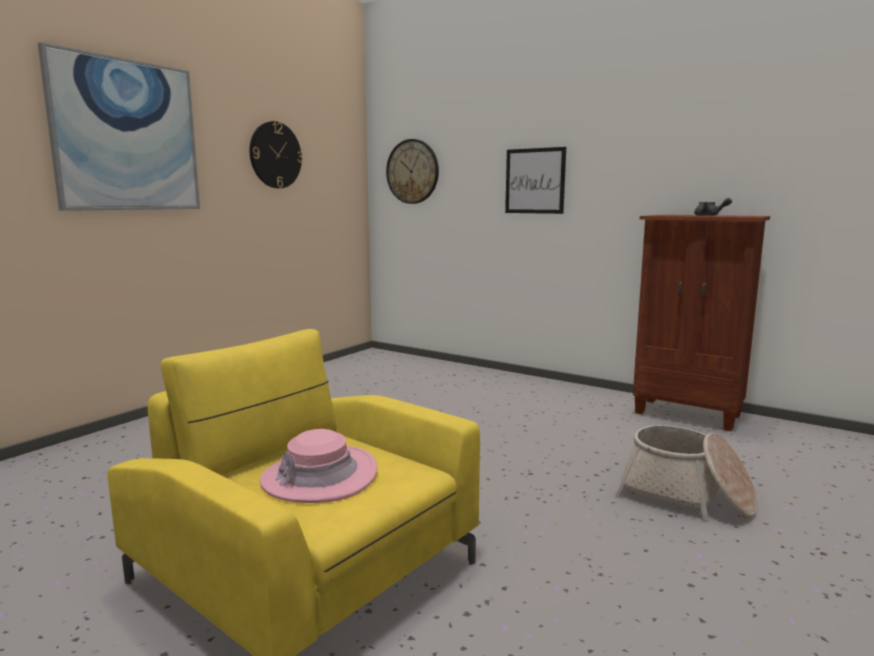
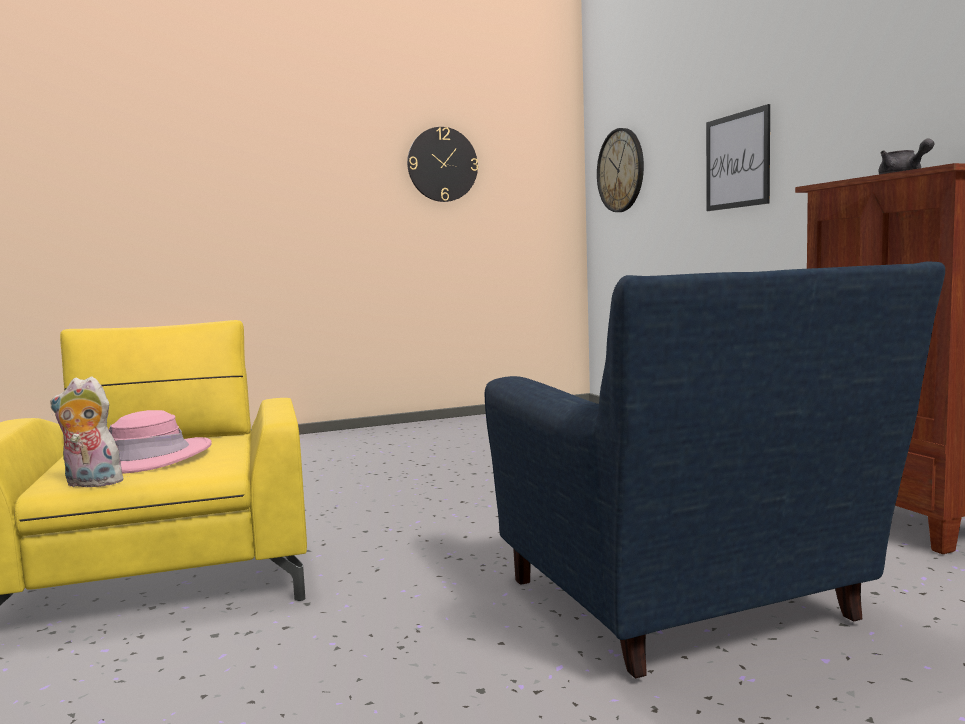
camera: 35 degrees right, 5 degrees down
picture [38,42,200,211] -> none
basket [615,425,758,520] -> blue armchair [485,262,945,679]
none -> plush toy [50,376,128,487]

